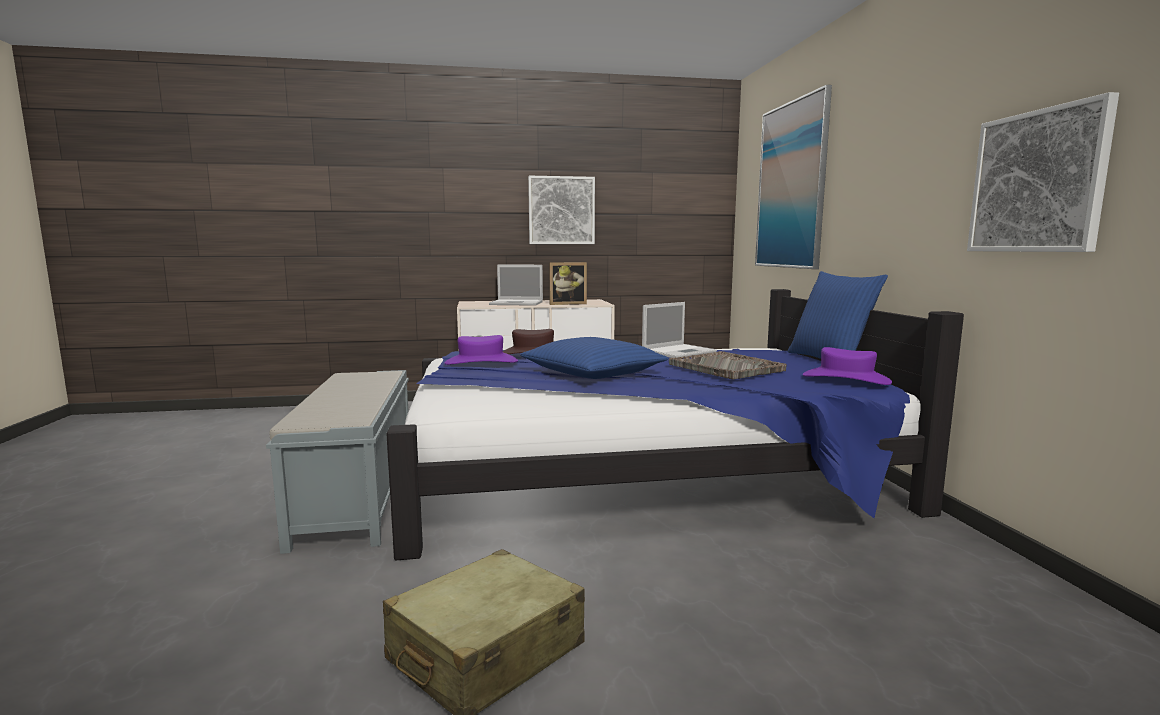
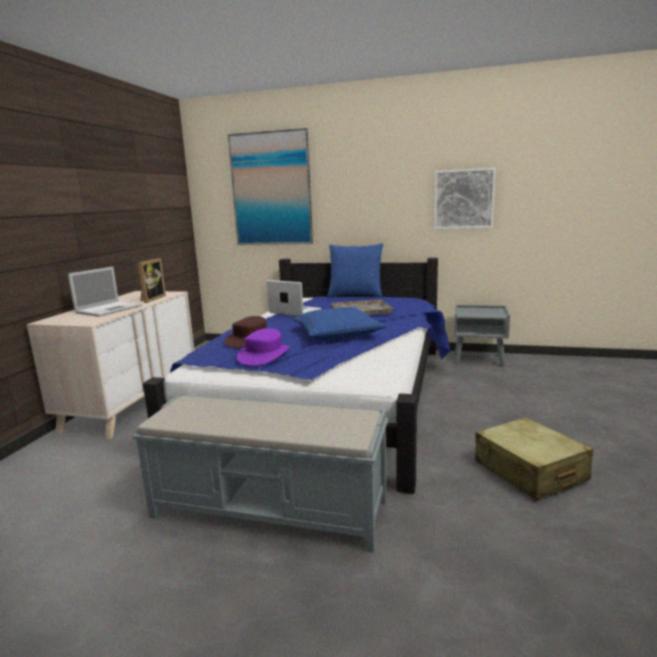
camera: 65 degrees left, 5 degrees up
picture [528,176,595,244] -> none
laptop [642,302,717,358] -> laptop turned 45 degrees counterclockwise [267,280,321,316]
purple hat [803,347,892,385] -> none
none -> grey nightstand [454,305,510,366]

